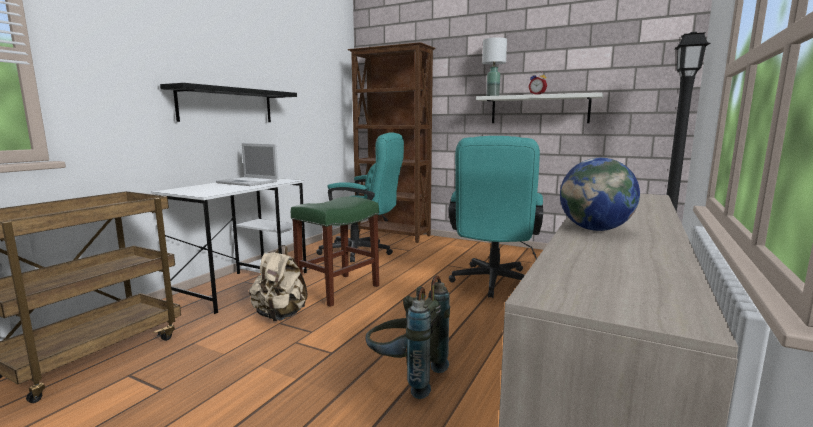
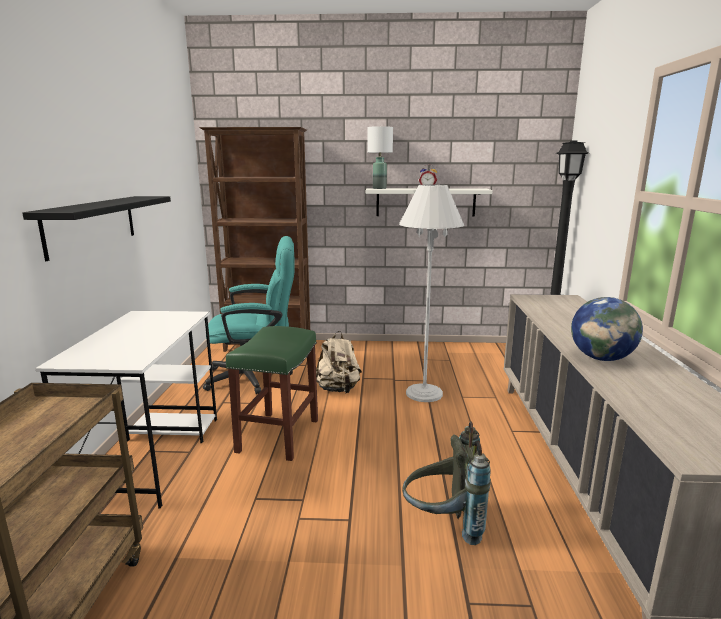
camera: 25 degrees left, 5 degrees up
laptop [216,143,278,186] -> none
beige backpack [249,245,308,321] -> beige backpack moved to [316,331,362,393]
turquoise office chair [448,136,543,298] -> white floor lamp [399,184,464,402]

